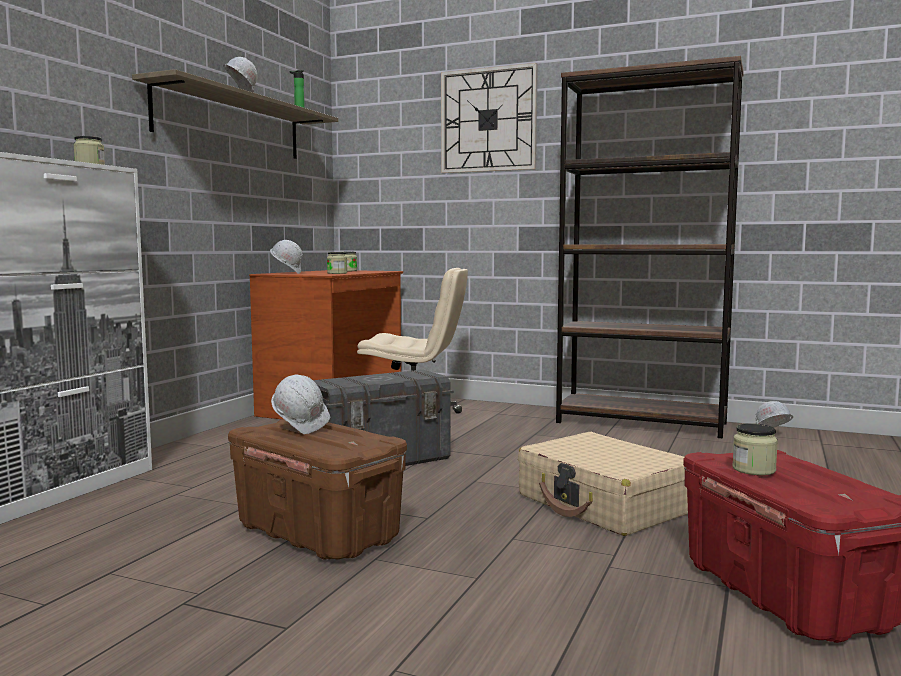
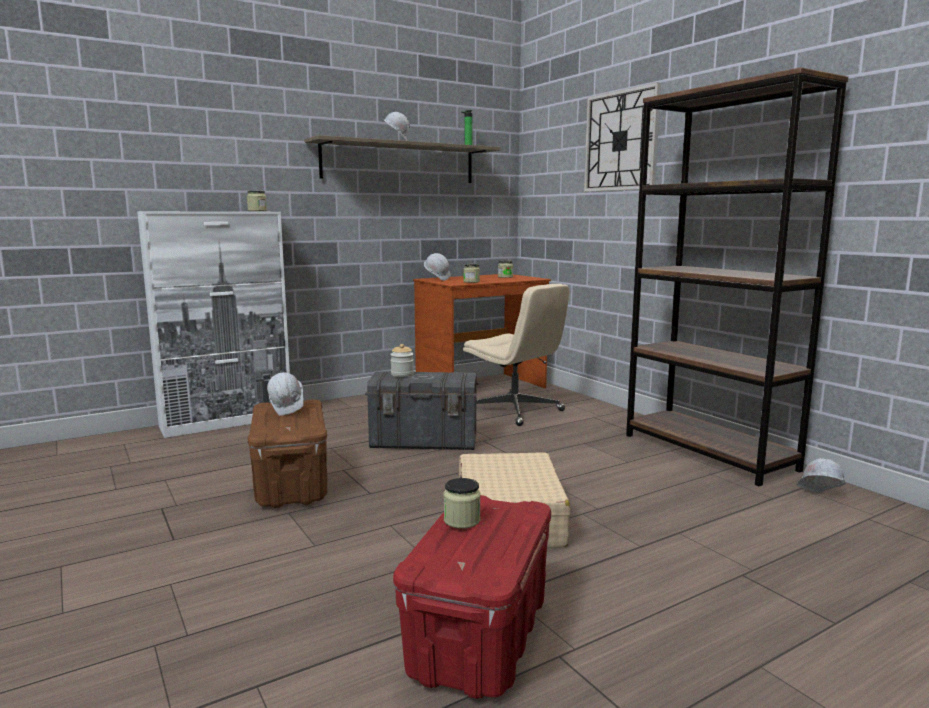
camera: 35 degrees right, 5 degrees up
none -> jar [390,344,414,377]

